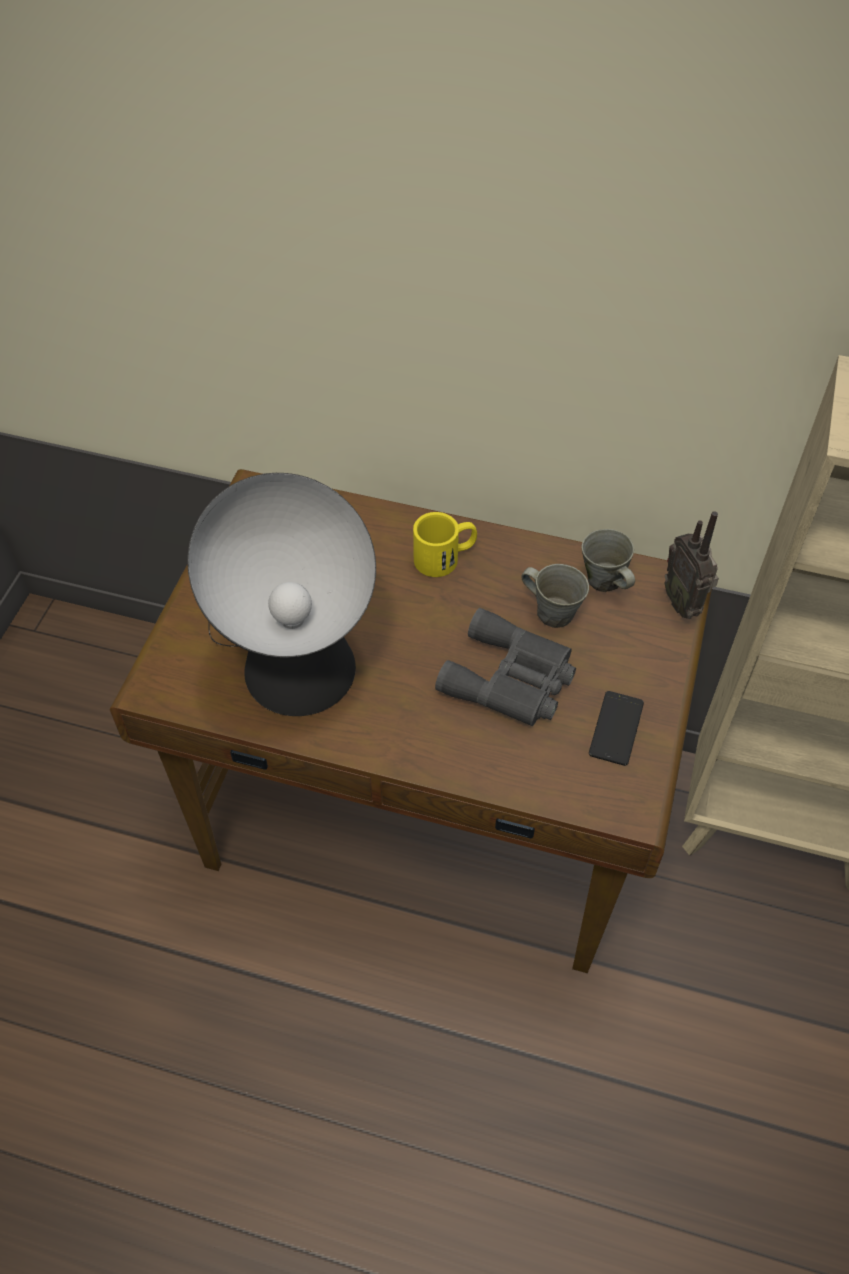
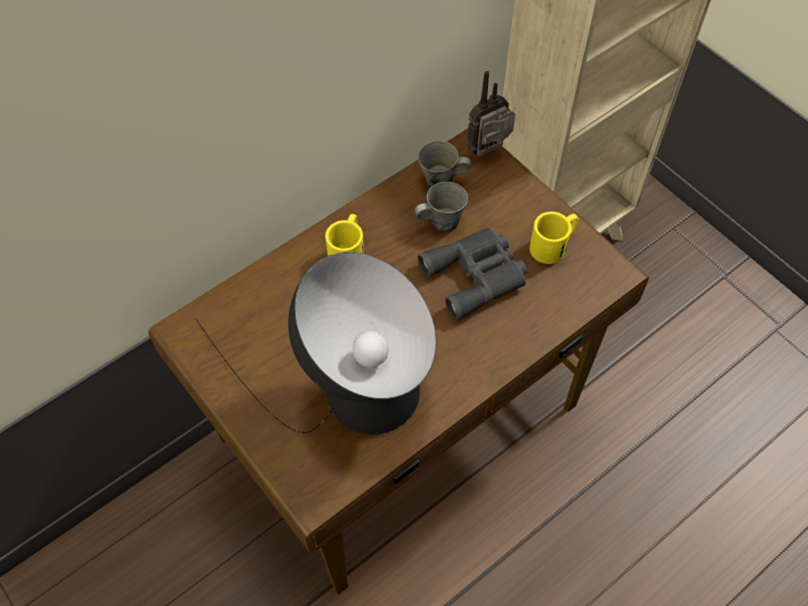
camera: 55 degrees left, 5 degrees up
phone [589,691,644,766] -> yellow mug [530,212,579,264]
radio [665,511,719,619] -> radio turned 135 degrees clockwise [466,71,515,157]

